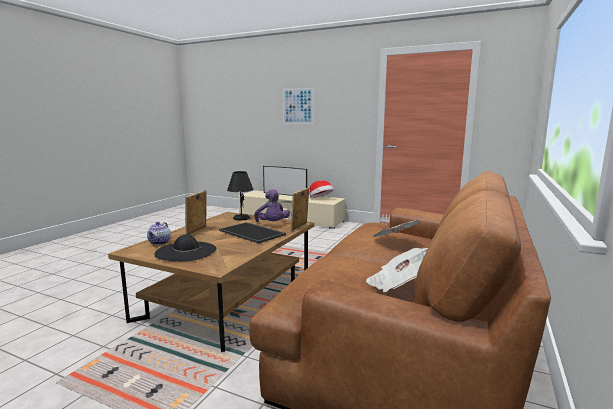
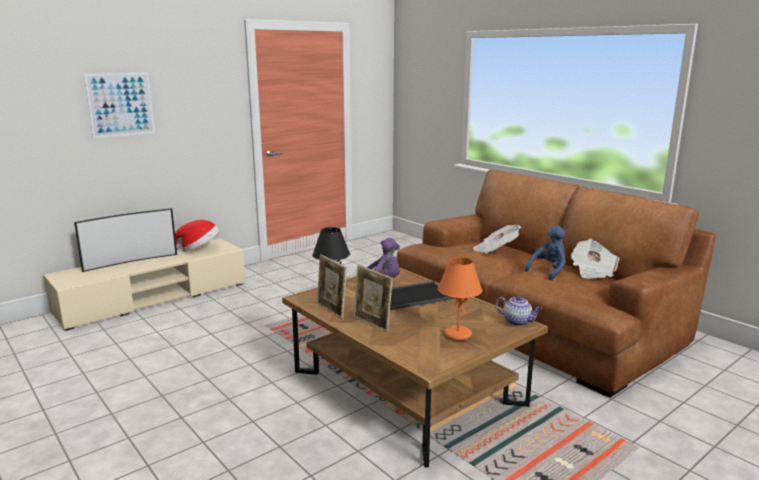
camera: 65 degrees left, 5 degrees up
teapot [147,222,171,245] -> teapot moved to [495,296,542,326]
black hat [154,235,216,261] -> orange table lamp [438,257,482,341]
picture frame [290,187,309,231] -> picture frame moved to [317,254,347,319]
none -> blue plush toy [525,226,566,280]

